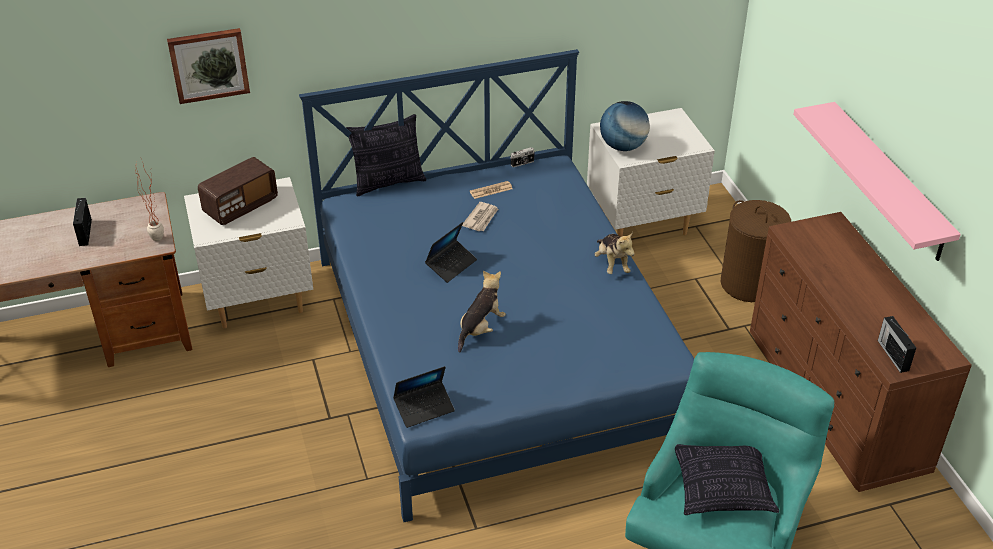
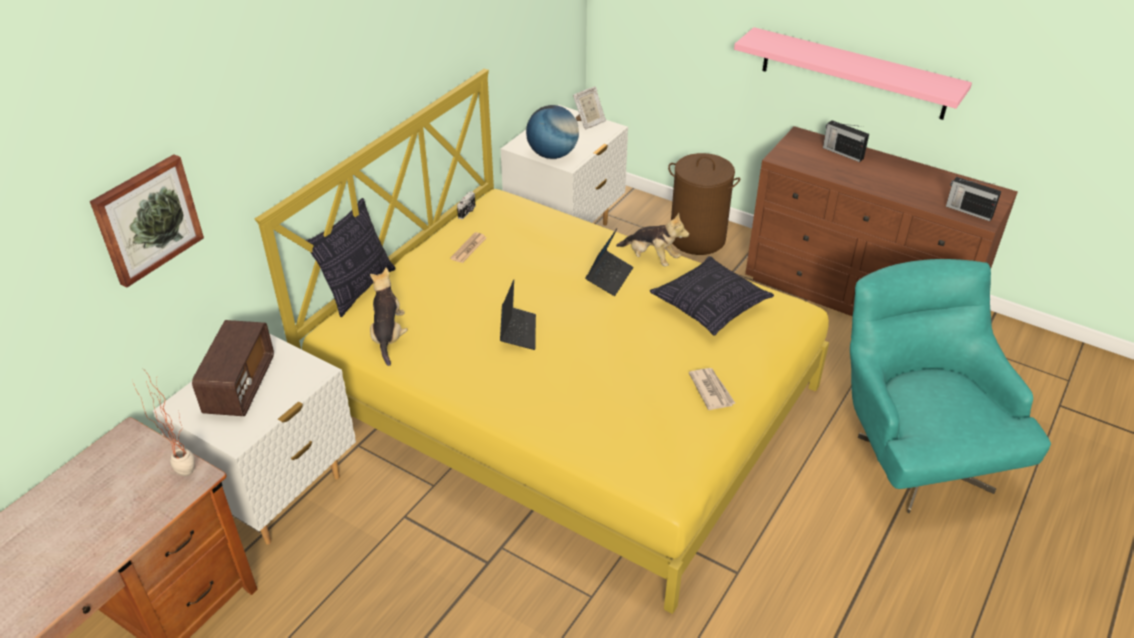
camera: 40 degrees left, 0 degrees up
radio [73,198,92,246] -> radio moved to [823,120,869,162]
blue bed [299,49,694,522] -> yellow bed [255,69,829,614]
laptop [393,366,455,428] -> laptop moved to [585,229,634,296]
plush toy [458,270,506,352] -> plush toy moved to [370,268,408,366]
newspaper [462,202,498,231] -> newspaper moved to [689,368,735,410]
pillow [675,444,779,515] -> pillow moved to [650,256,774,335]
none -> picture frame [573,87,606,129]

